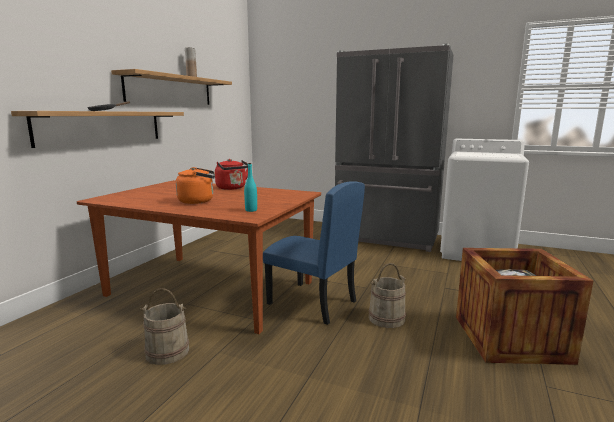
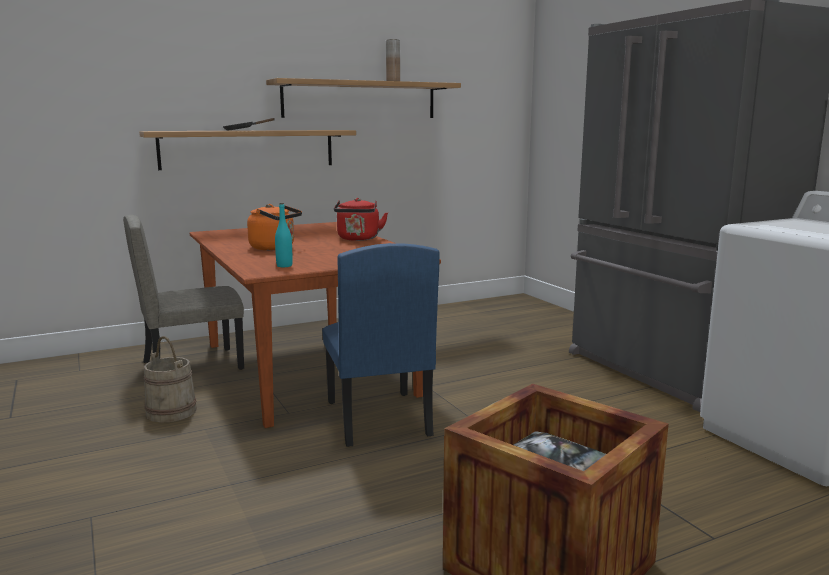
camera: 40 degrees right, 0 degrees up
beige bucket [369,263,406,328] -> none
none -> beige chair [123,215,244,370]

